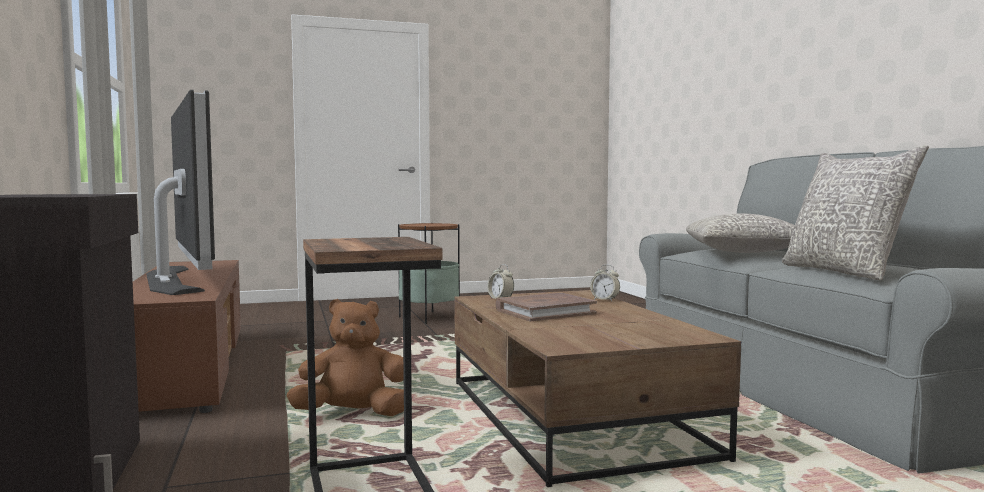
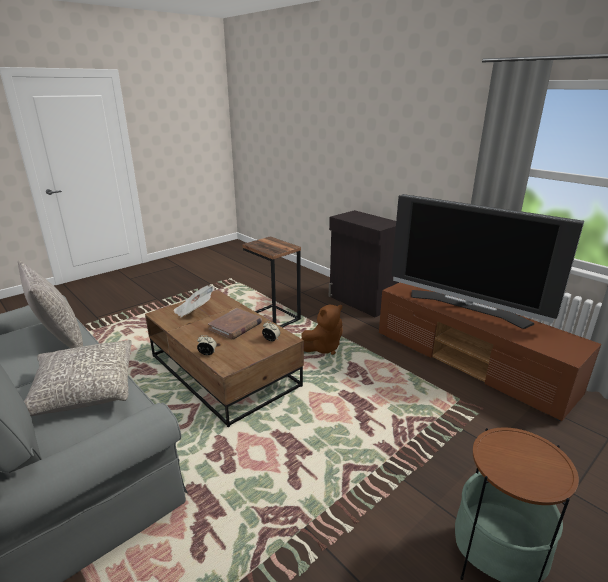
camera: 155 degrees right, 20 degrees up
none -> newspaper [174,286,215,318]

